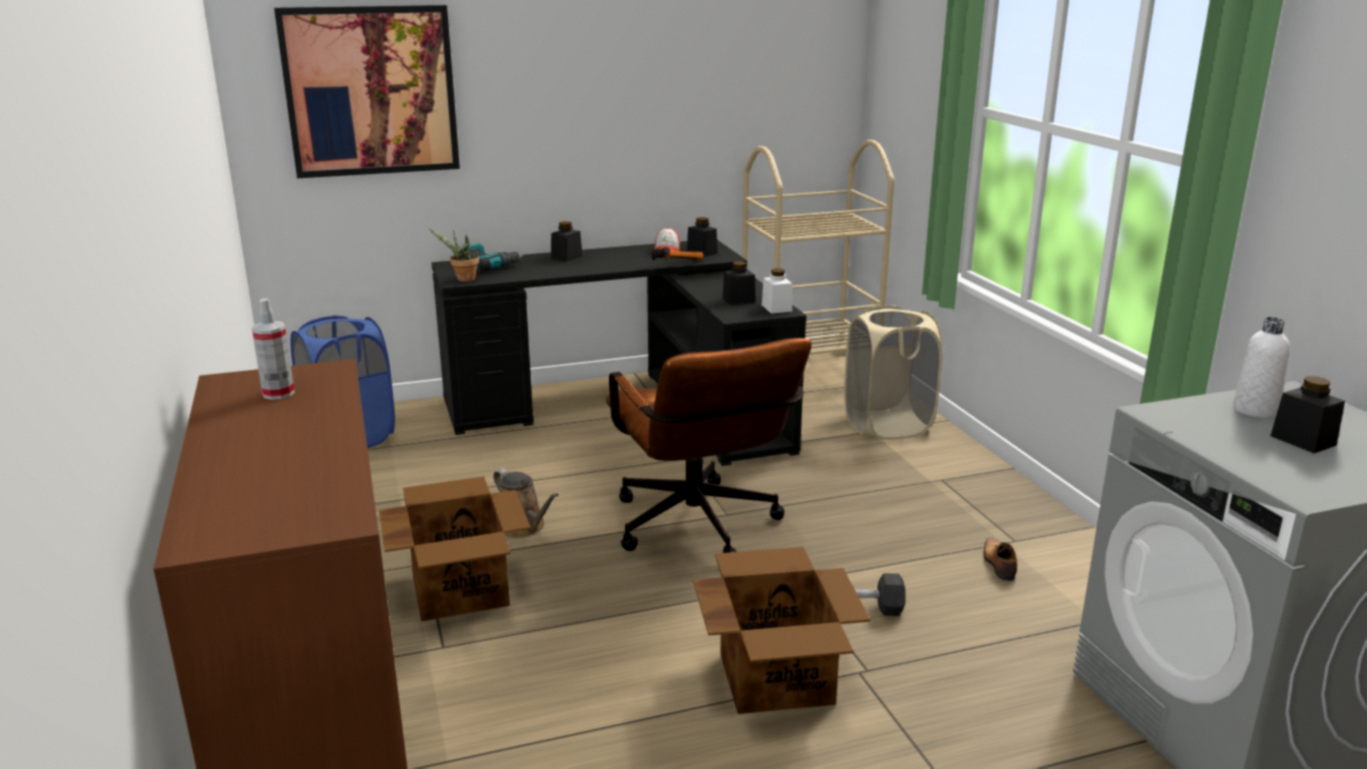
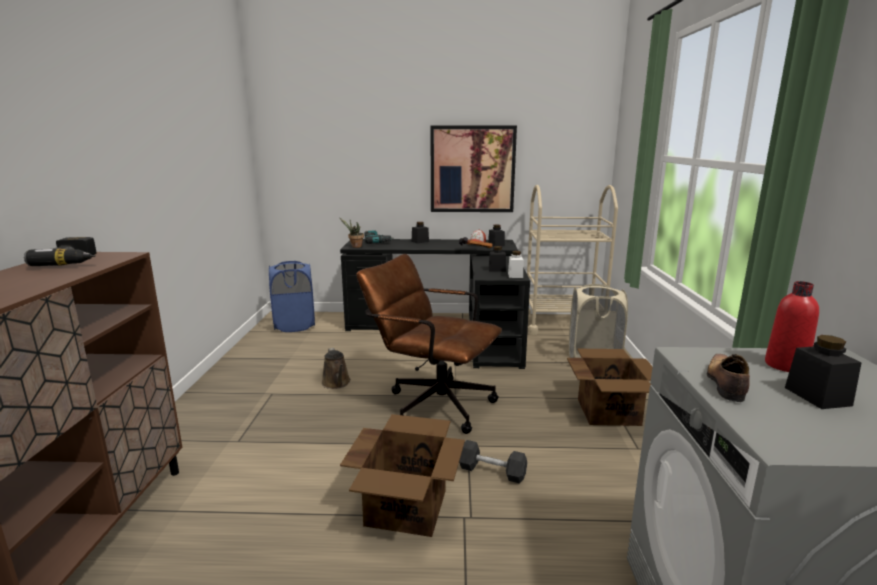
camera: 20 degrees right, 5 degrees down
spray bottle [252,298,295,400] -> power drill [24,237,96,266]
picture [274,5,460,178] -> picture moved to [431,126,517,212]
cardboard box [379,476,531,621] -> cardboard box moved to [567,349,653,426]
brown office chair [606,338,812,553] -> brown office chair turned 120 degrees clockwise [356,254,502,434]
shoe [984,537,1017,581] -> shoe moved to [707,354,750,402]
white bottle [1233,317,1290,418] -> red bottle [765,281,819,372]

